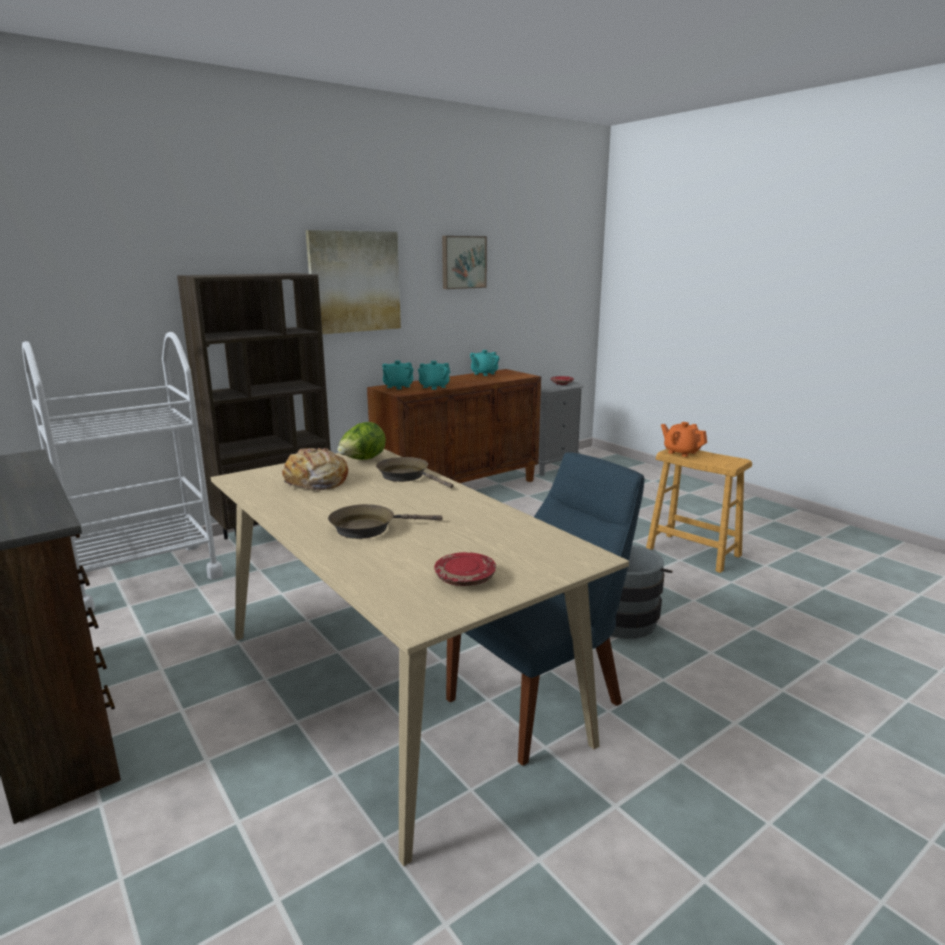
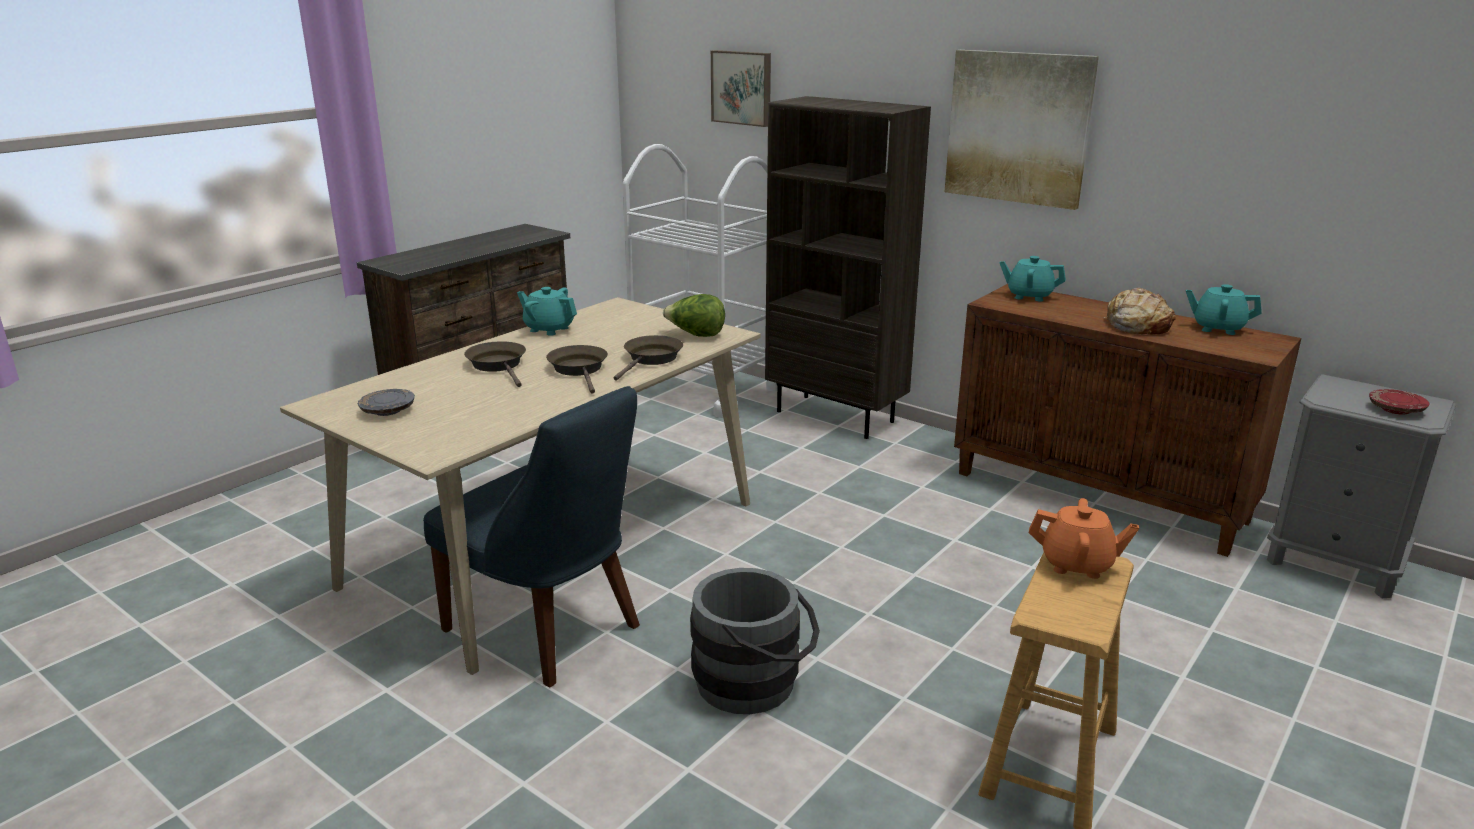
camera: 75 degrees right, 5 degrees up
bread [282,448,348,490] -> bread moved to [1104,288,1176,335]
turquoise teapot [418,361,450,390] -> turquoise teapot moved to [517,287,577,336]
red plate [434,552,496,586] -> grey plate [357,389,415,416]
picture [442,236,487,289] -> picture moved to [711,50,771,127]
orange teapot [661,422,707,457] -> orange teapot turned 75 degrees clockwise [1029,498,1139,579]
none -> brown frying pan [546,345,608,394]

